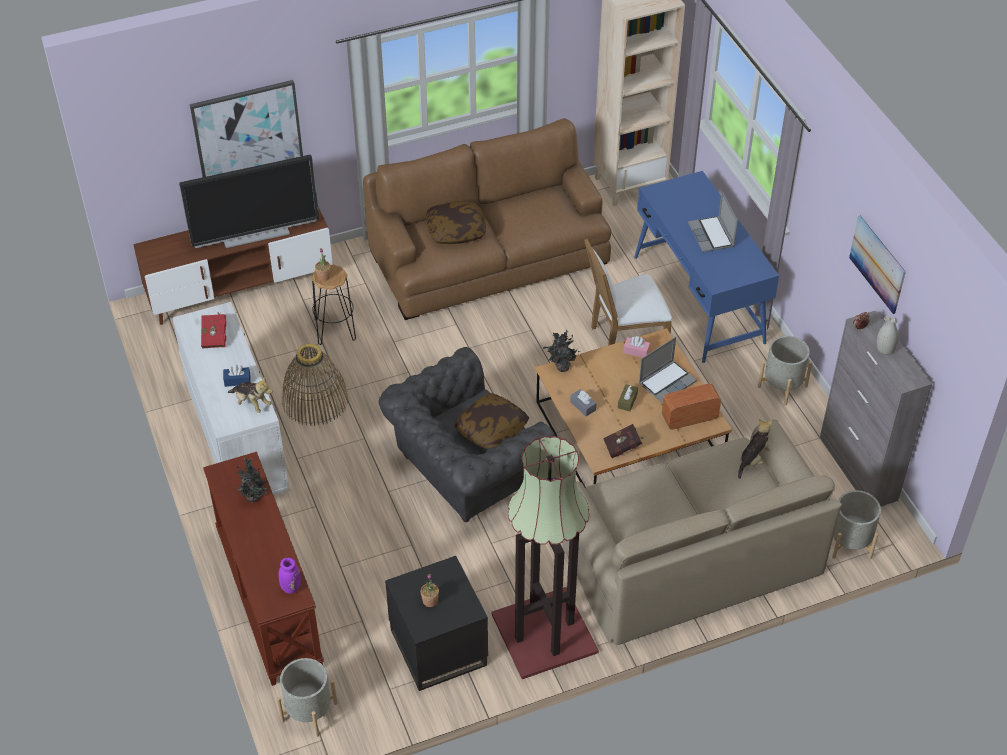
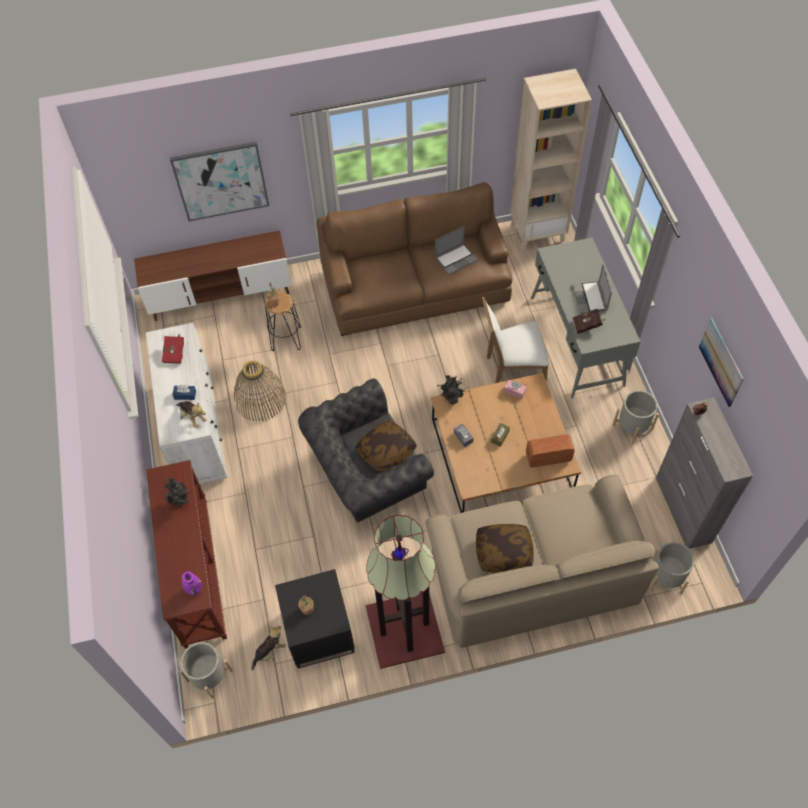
camera: 10 degrees right, 10 degrees up
television [179,155,319,248] -> none
pillow [426,201,486,244] -> pillow moved to [476,524,534,573]
red book [603,424,645,458] -> red book moved to [573,309,605,334]
blue desk [634,171,779,363] -> grey desk [531,238,641,398]
laptop [639,337,697,403] -> laptop moved to [435,226,478,275]
plush toy [738,419,772,479] -> plush toy moved to [252,626,286,670]
white vase [877,316,898,355] -> none

